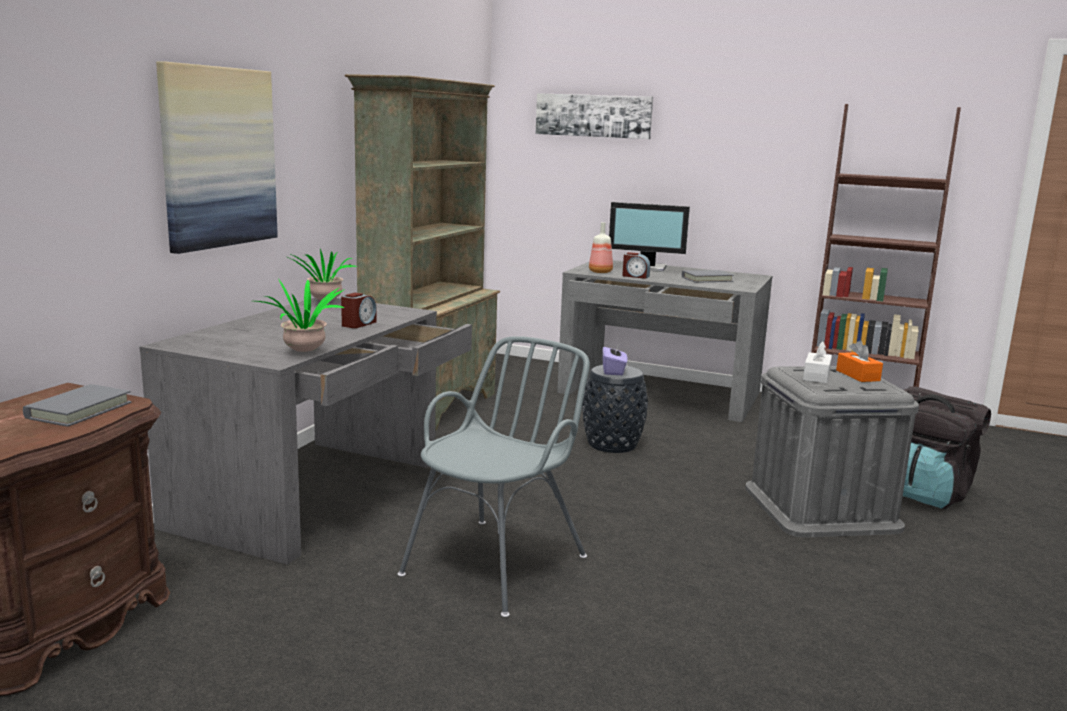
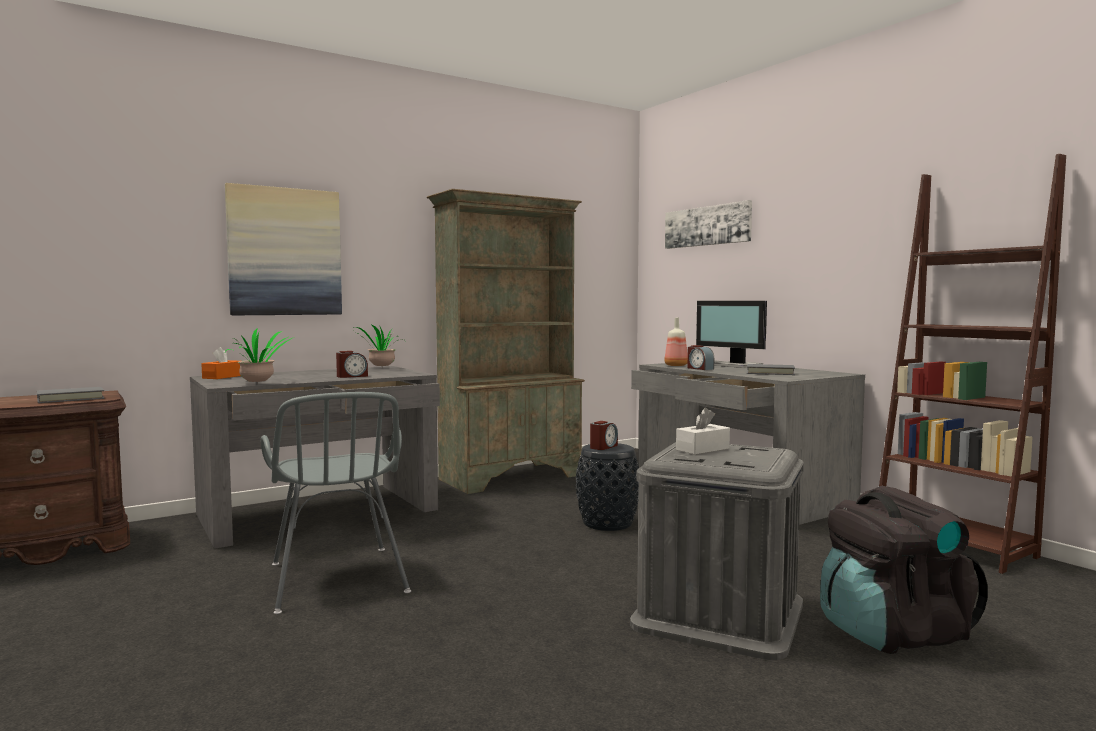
camera: 35 degrees right, 10 degrees down
grey chair [398,336,590,617] -> grey chair turned 90 degrees clockwise [261,392,411,614]
purple tissue box [603,344,627,375] -> alarm clock [590,421,618,450]
orange tissue box [836,341,883,382] -> orange tissue box moved to [201,347,241,379]

